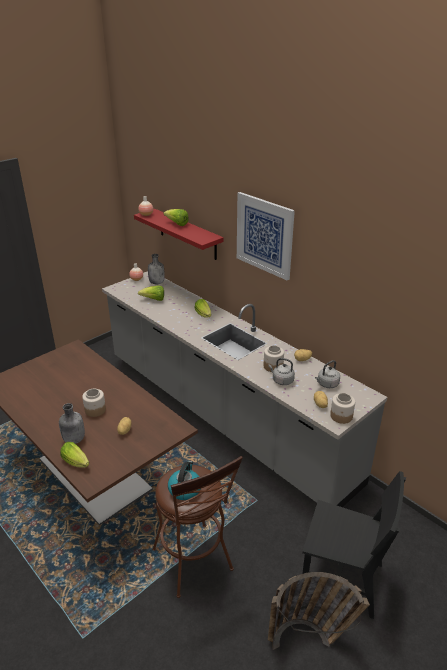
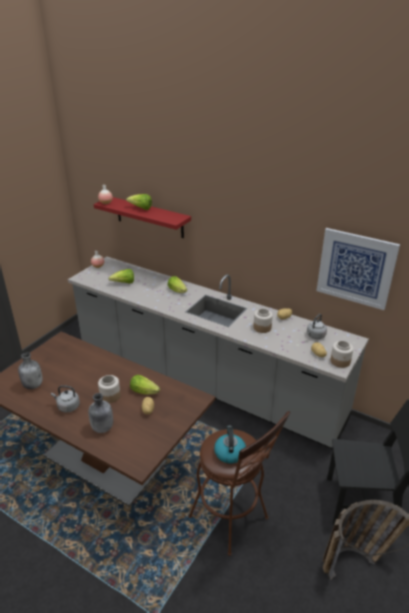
camera: 15 degrees left, 0 degrees up
lettuce [60,442,89,468] -> lettuce moved to [130,375,160,395]
grey bottle [148,254,165,284] -> grey bottle moved to [18,352,42,389]
picture [237,192,295,281] -> picture moved to [317,228,400,310]
grey kettle [268,358,295,385] -> grey kettle moved to [51,385,80,412]

